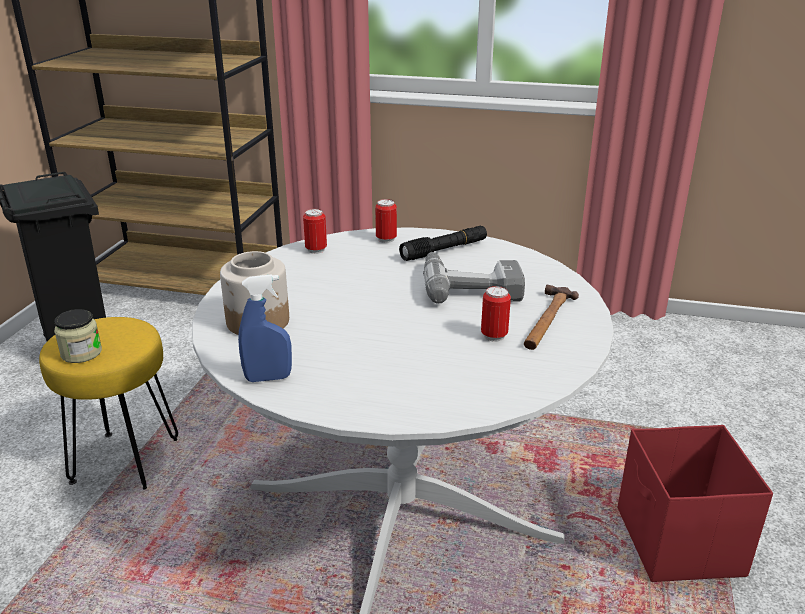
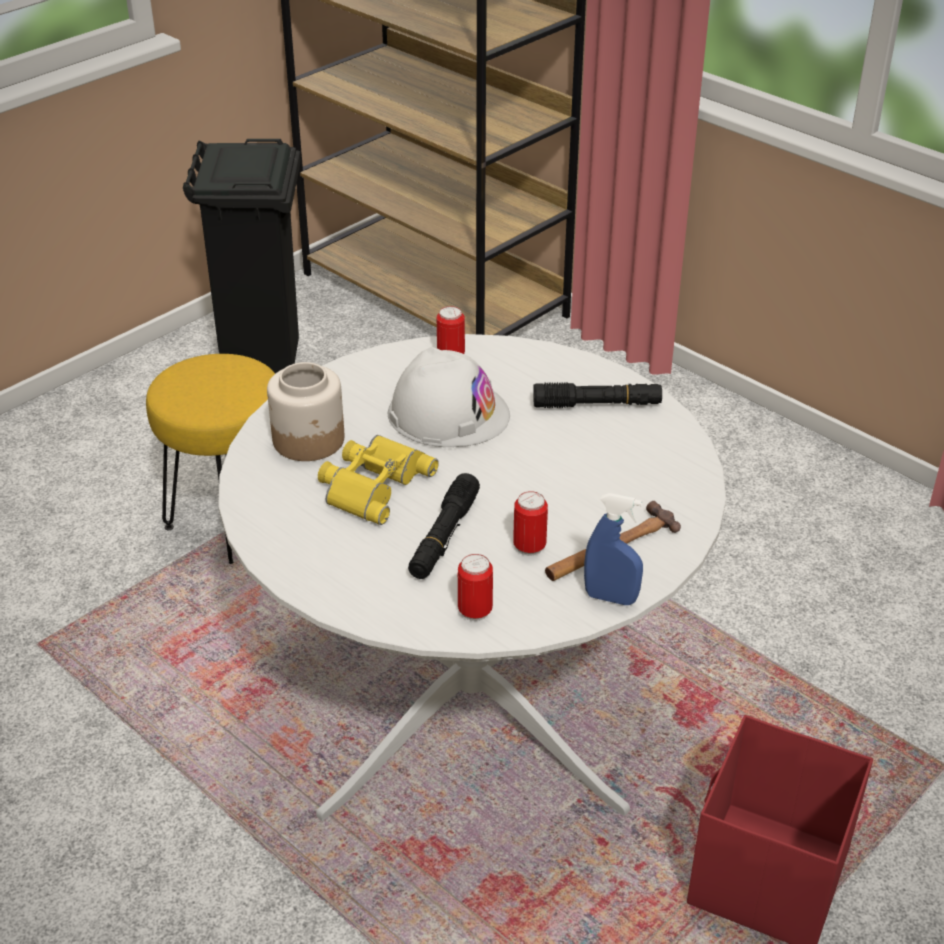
camera: 30 degrees right, 10 degrees up
jar [54,309,102,363] -> none
blue spray bottle [238,274,292,382] -> blue spray bottle moved to [584,493,643,605]
can [375,199,397,243] -> can moved to [458,554,493,621]
power drill [423,252,525,303] -> none
none -> yellow binoculars [318,435,439,525]
none -> white hard hat [388,347,510,447]
none -> black flashlight [408,473,480,579]

